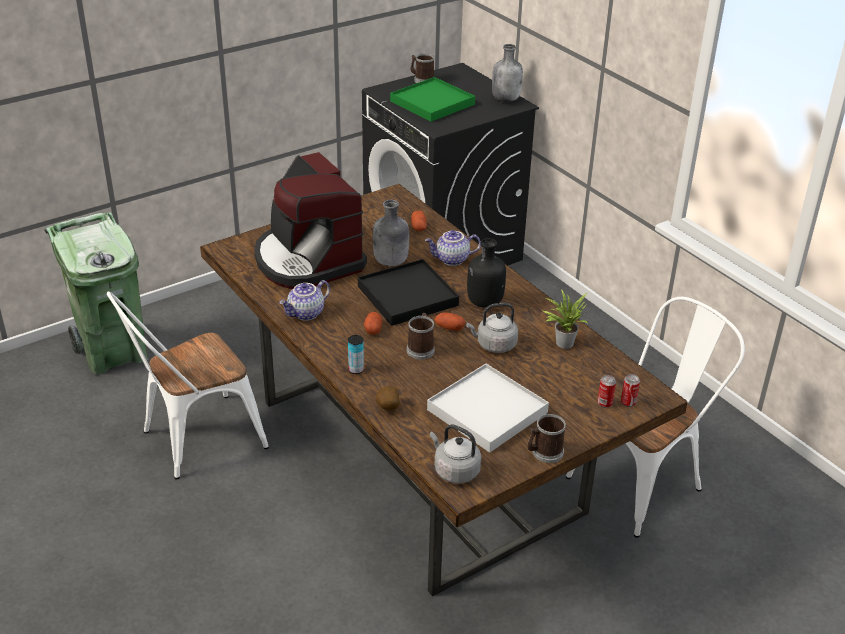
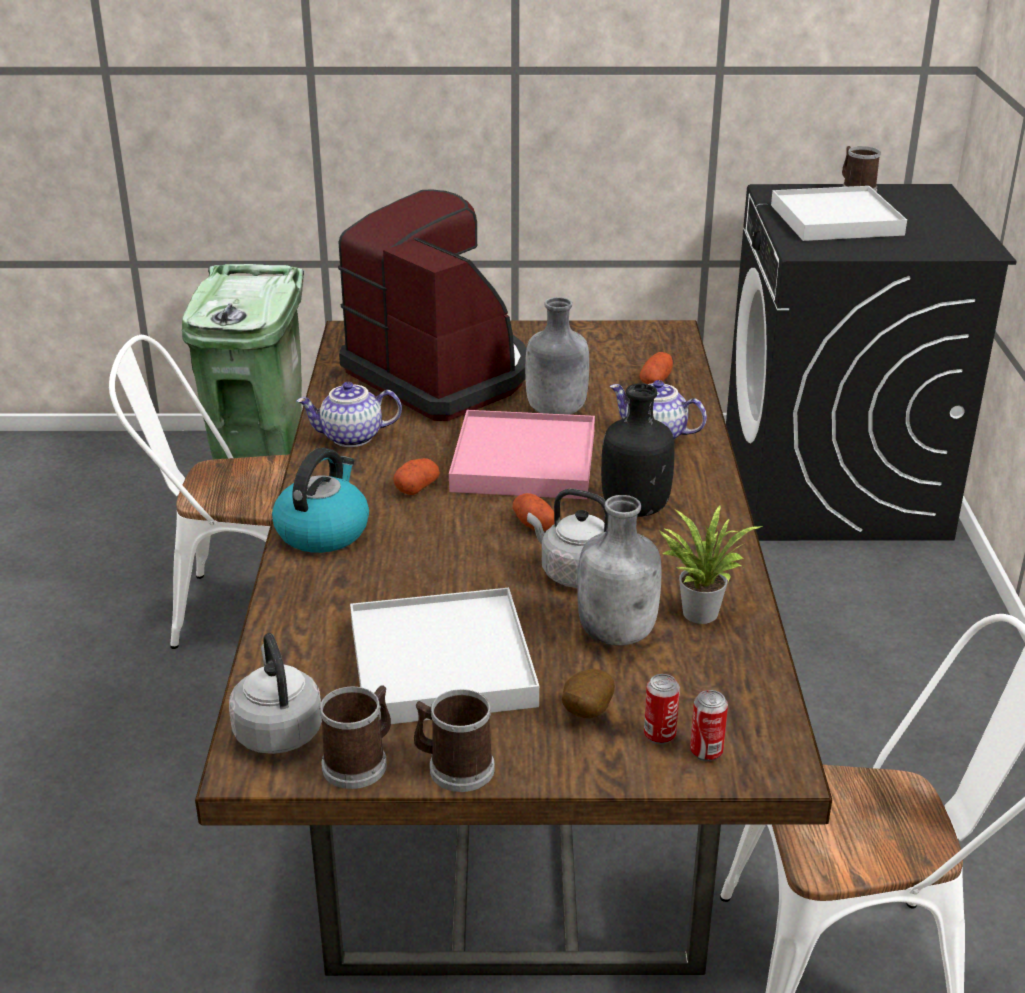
camera: 35 degrees right, 5 degrees down
coffee machine [254,152,367,289] -> coffee machine turned 135 degrees clockwise [338,189,527,421]
can [348,335,364,374] -> kettle [272,448,369,553]
black tray [358,259,459,326] -> pink tray [449,410,595,499]
potato [376,386,400,410] -> potato moved to [562,669,615,718]
green tray [390,77,475,122] -> white tray [771,186,907,241]
mug [407,313,435,360] -> mug moved to [319,685,391,789]
grey bottle [492,44,523,102] -> grey bottle moved to [577,495,661,645]

